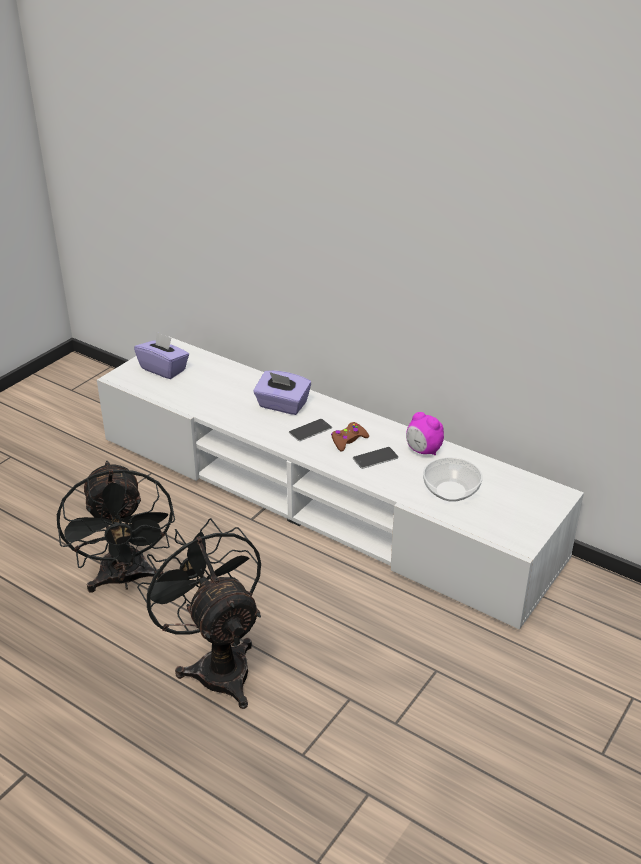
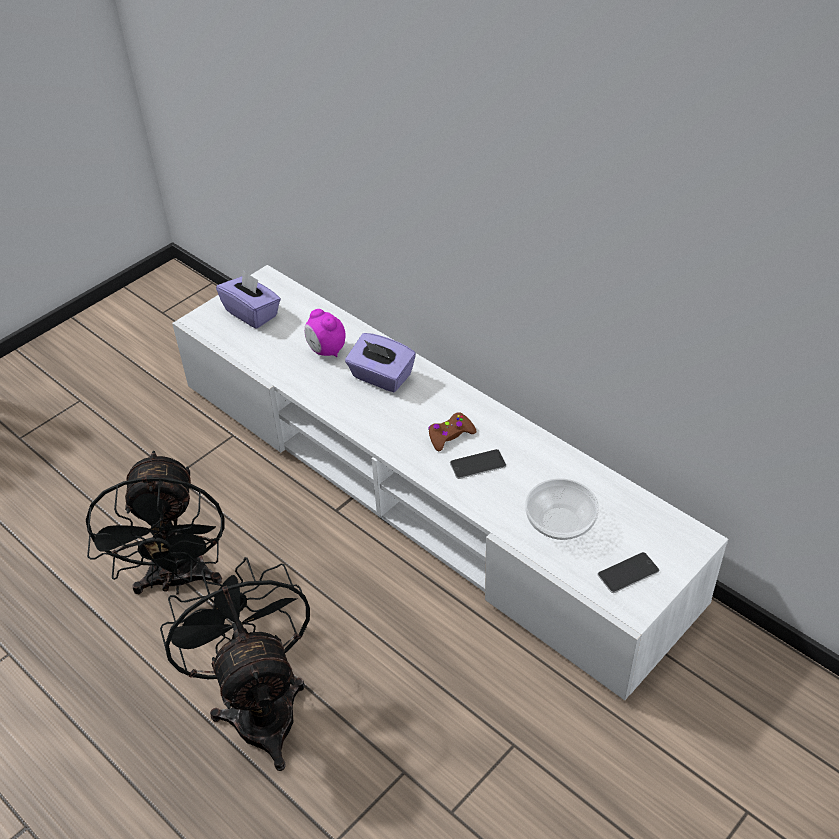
camera: 10 degrees right, 10 degrees up
phone [289,419,332,441] -> phone moved to [598,552,659,593]
alarm clock [406,412,444,455] -> alarm clock moved to [304,309,346,357]

